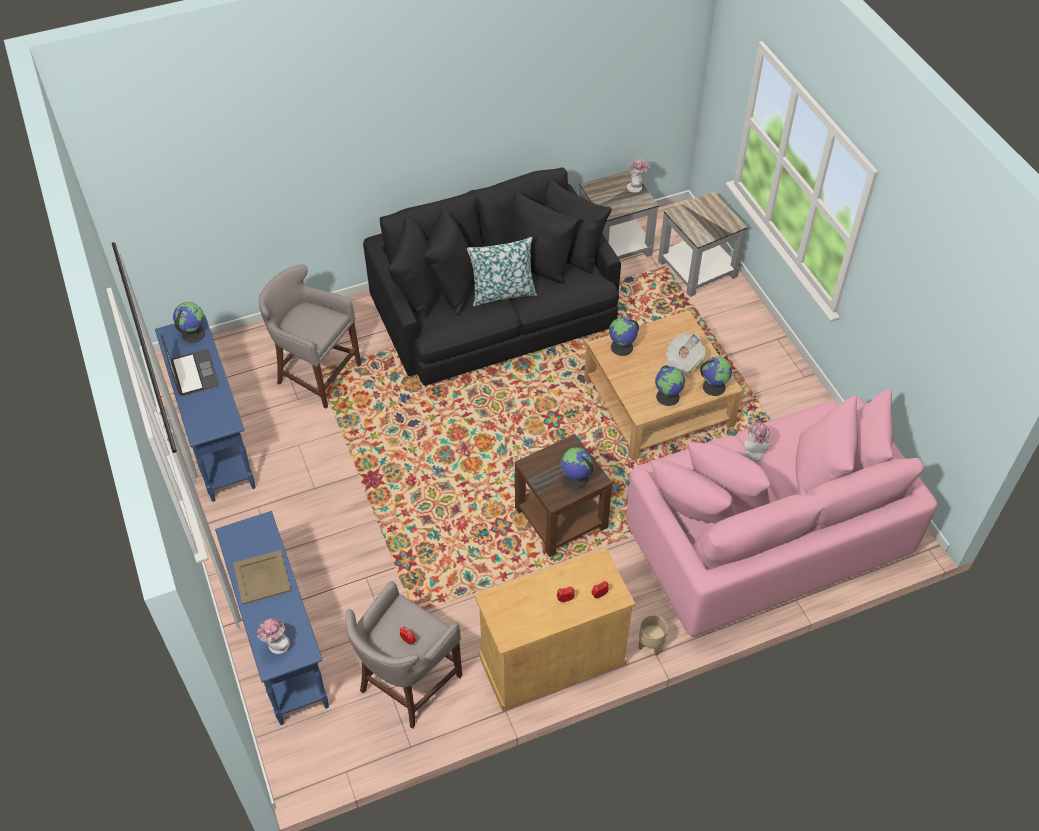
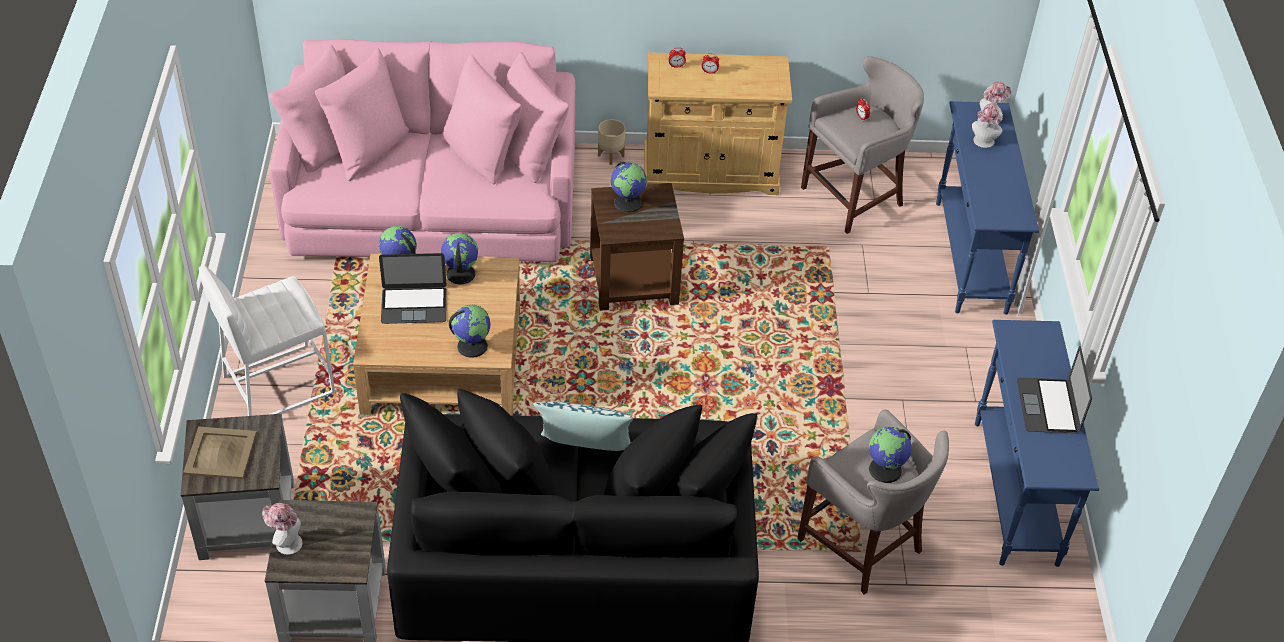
camera: 160 degrees left, 5 degrees down
globe [173,302,206,343] -> globe moved to [869,427,912,483]
beige tray [233,550,291,605] -> beige tray moved to [183,426,257,479]
newspaper [664,334,706,376] -> laptop [379,253,447,324]
hat [744,421,770,461] -> hat moved to [972,104,1003,148]
none -> white stool [199,265,335,416]

